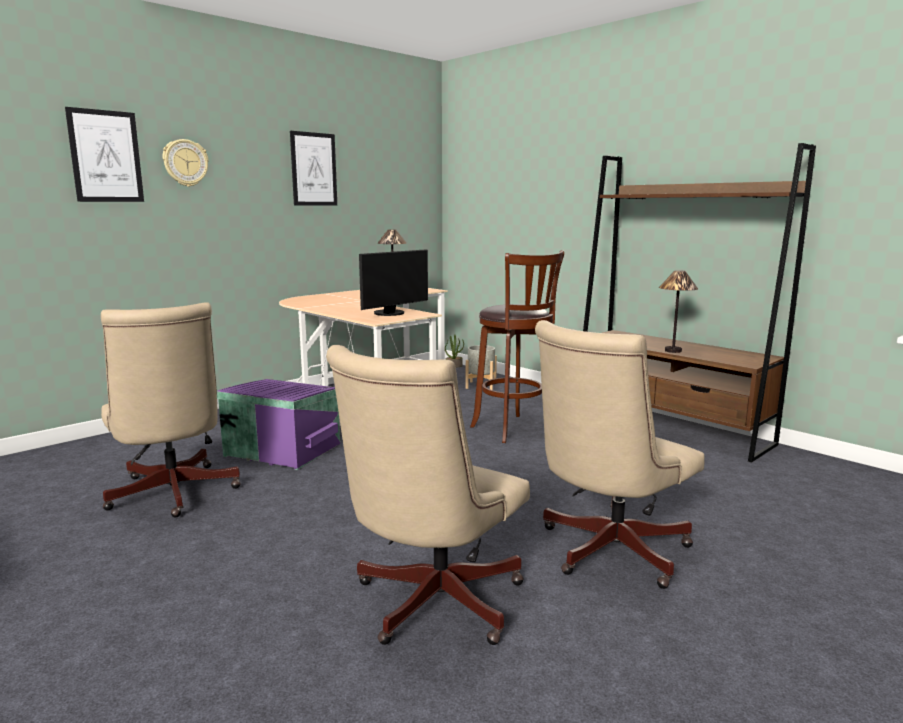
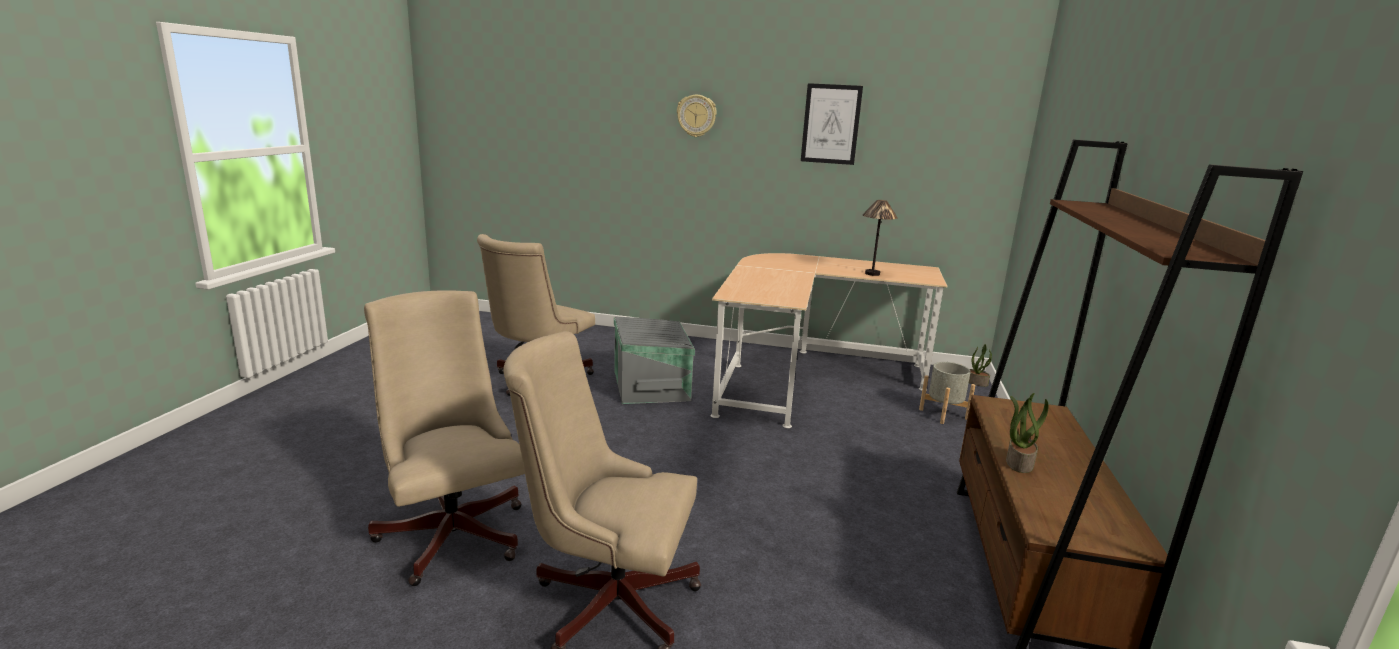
camera: 55 degrees right, 5 degrees up
picture [65,107,144,202] -> none
purple storage box [217,379,340,470] -> grey storage box [614,317,695,404]
beige office chair [326,345,530,645] -> beige office chair turned 60 degrees clockwise [364,290,525,586]
monitor [359,249,428,316] -> none
brown stool [470,250,564,443] -> none
table lamp [659,270,698,353] -> potted plant [1006,393,1049,473]

